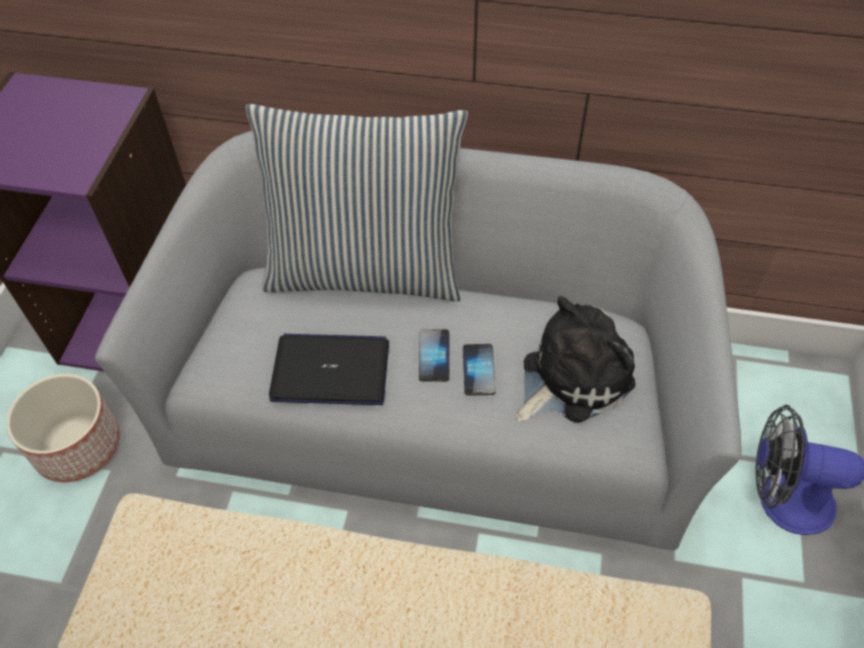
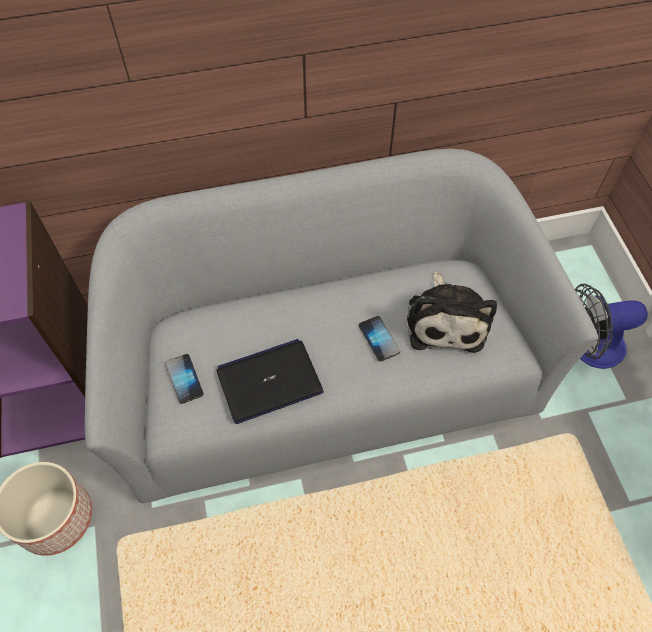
camera: 25 degrees left, 5 degrees up
pillow [246,104,468,302] -> none
phone [419,329,450,382] -> phone moved to [166,354,204,404]
plush toy [516,296,635,423] -> plush toy turned 150 degrees clockwise [406,272,497,353]

